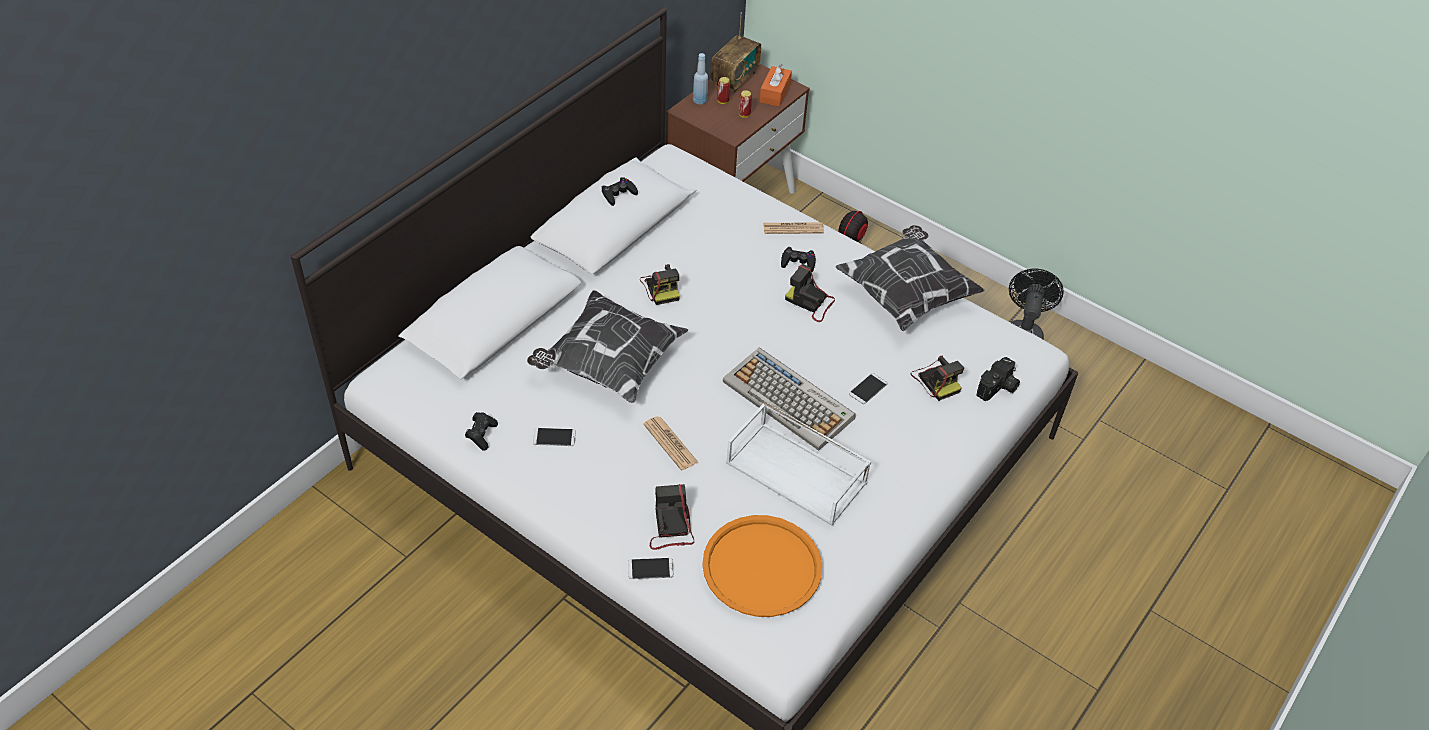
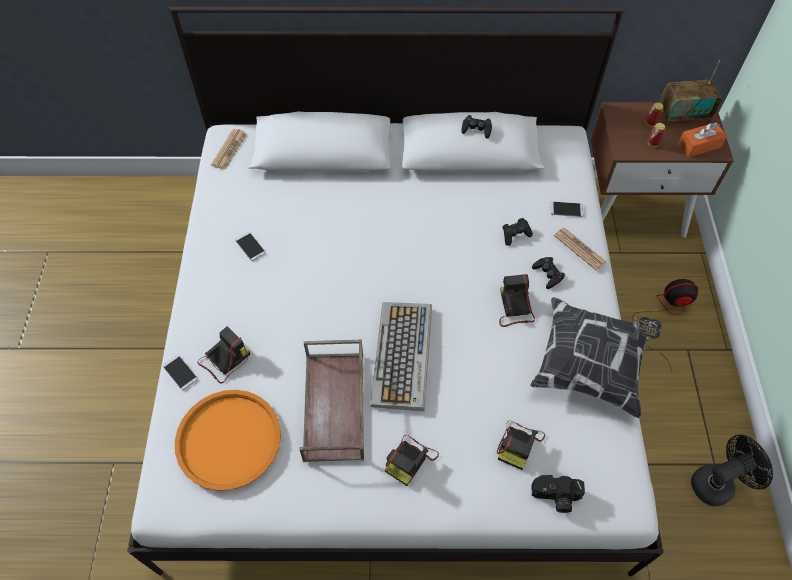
camera: 55 degrees right, 10 degrees up
black game controller [465,412,498,451] -> black game controller moved to [502,218,533,246]
pillow [527,290,688,403] -> none
camera [640,264,680,305] -> camera moved to [385,435,439,486]
newspaper [643,416,698,470] -> newspaper moved to [211,129,247,170]
blue bottle [693,53,708,105] -> none
white tray [726,401,871,526] -> brown tray [300,339,364,462]
phone [849,373,887,404] -> phone moved to [550,202,583,217]

